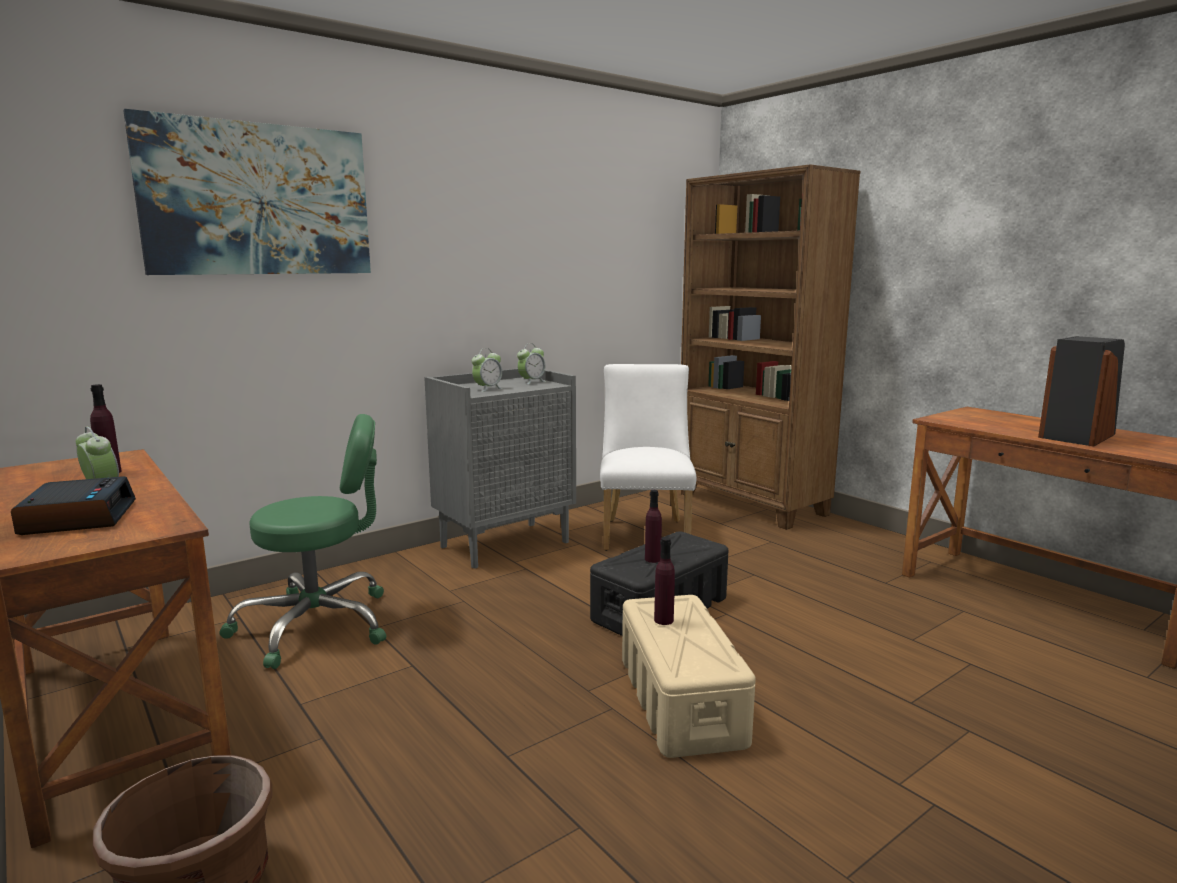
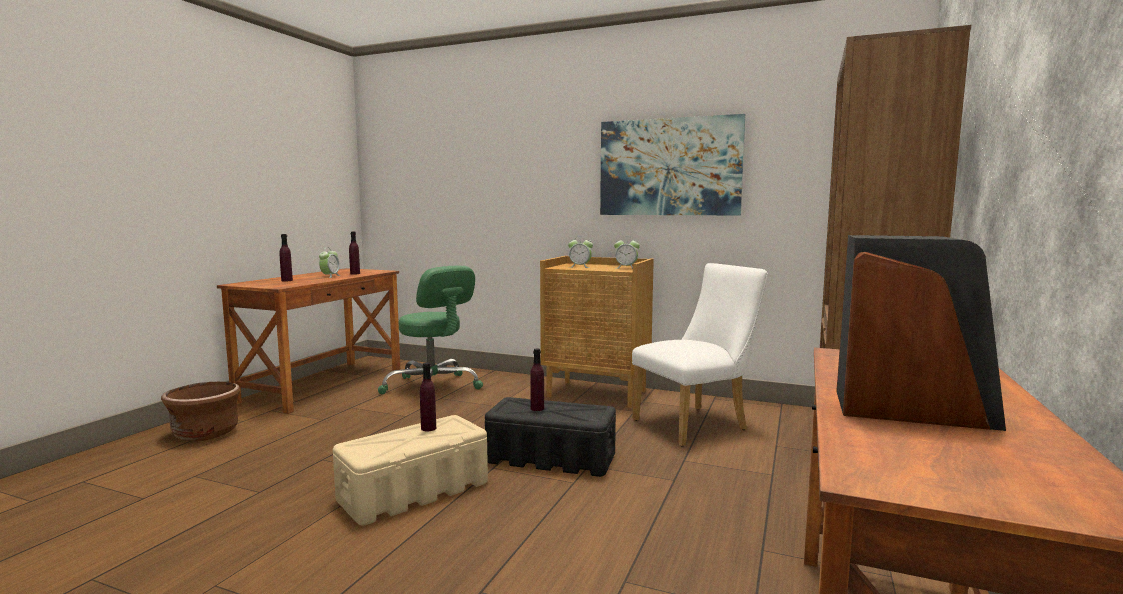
camera: 60 degrees right, 5 degrees down
alarm clock [11,476,136,535] -> purple bottle [280,234,293,281]
picture [123,109,371,275] -> picture moved to [600,114,745,215]
grey cabinet [424,368,576,568] -> brown cabinet [540,256,654,408]

